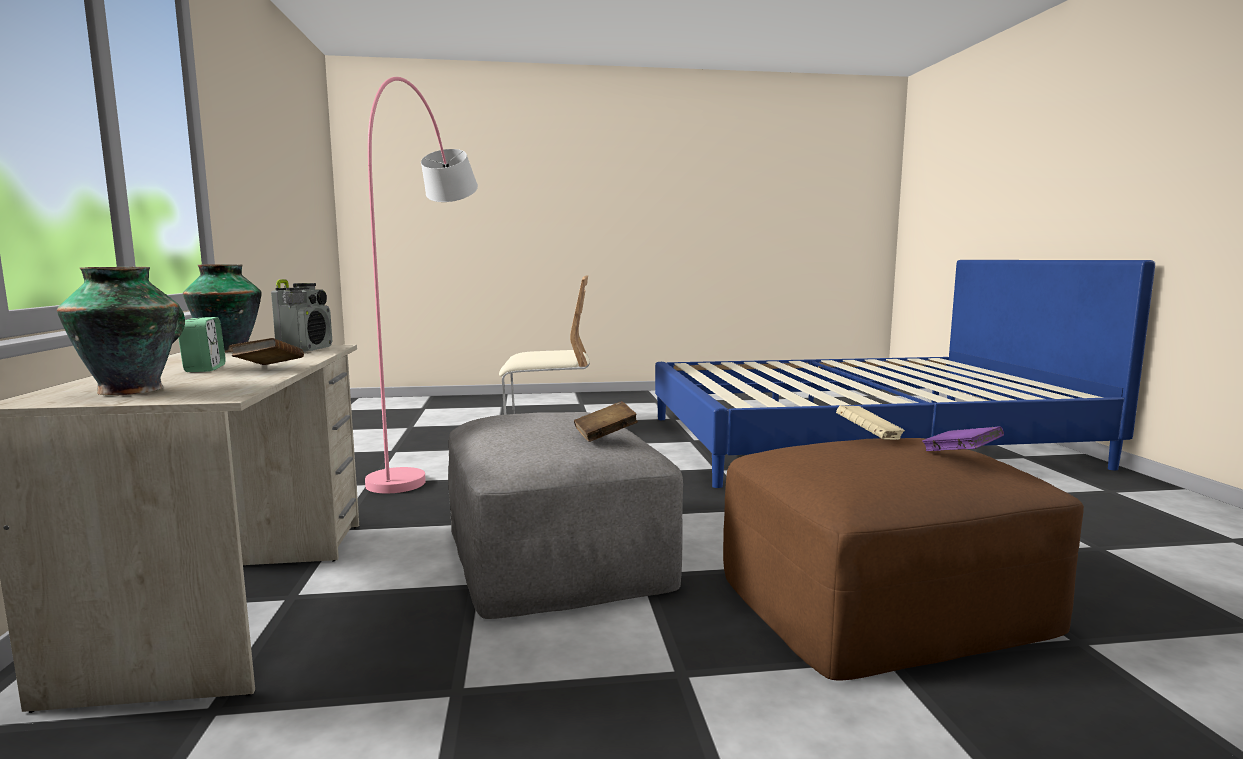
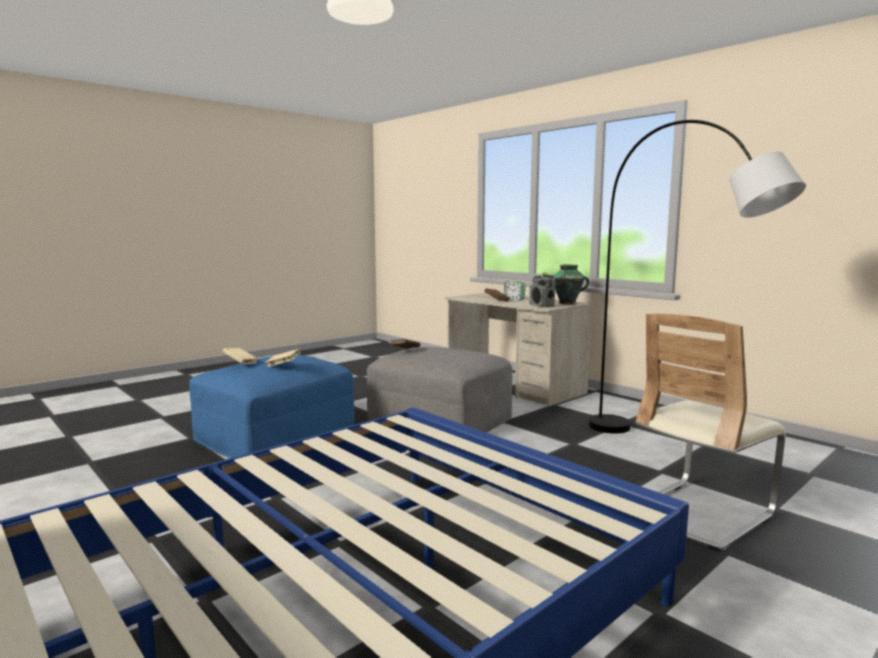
camera: 145 degrees right, 0 degrees up
vase [57,267,185,396] -> none
pink floor lamp [365,77,478,493] -> grey floor lamp [588,120,806,433]
brown ottoman [723,438,1084,680] -> blue ottoman [189,354,354,458]
purple book [922,426,1004,451] -> beige book [222,348,258,364]

